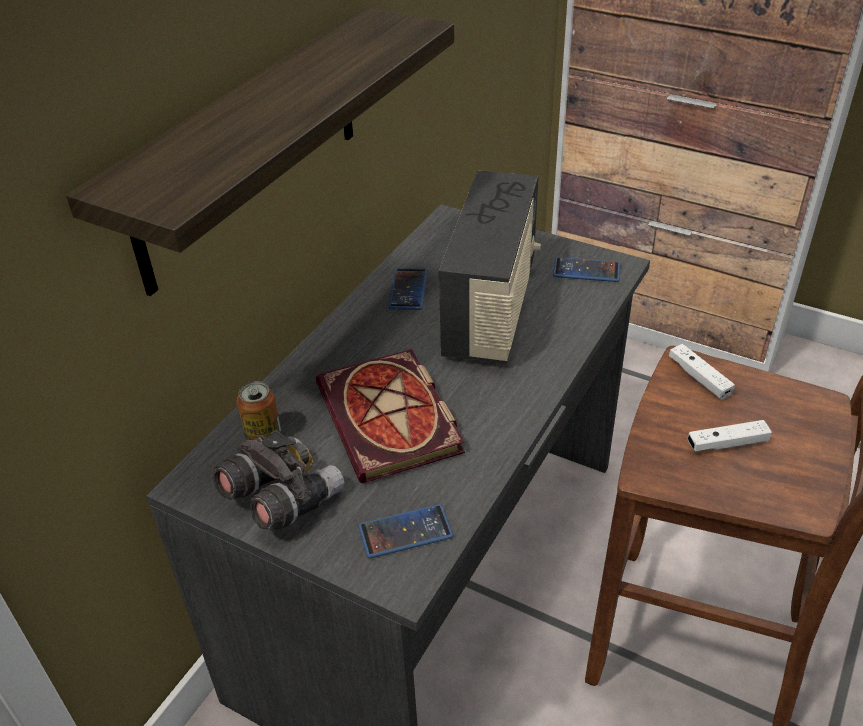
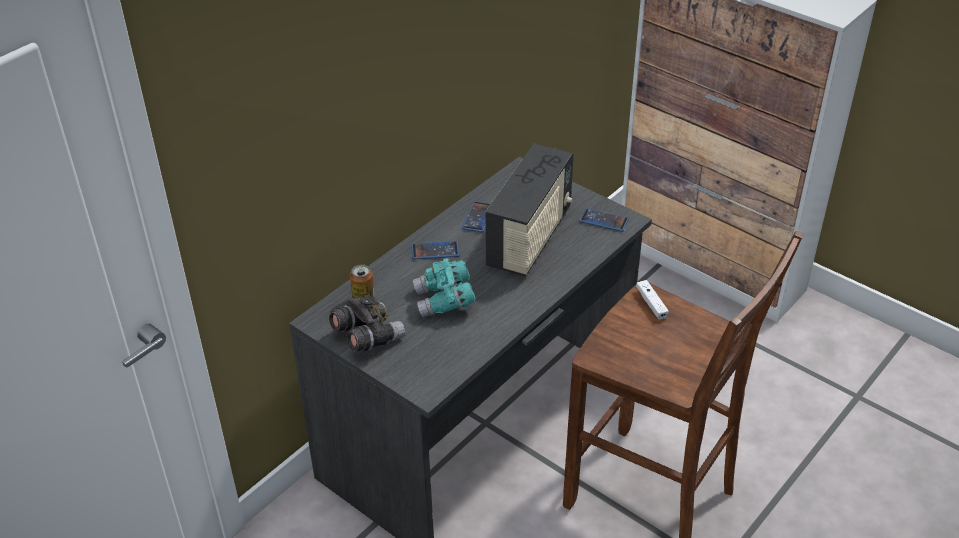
camera: 10 degrees right, 0 degrees up
shelf [66,7,454,296] -> none
book [316,349,465,484] -> turquoise binoculars [413,259,476,318]
phone [358,504,453,558] -> phone moved to [411,241,459,260]
white game controller [688,420,772,452] -> none

